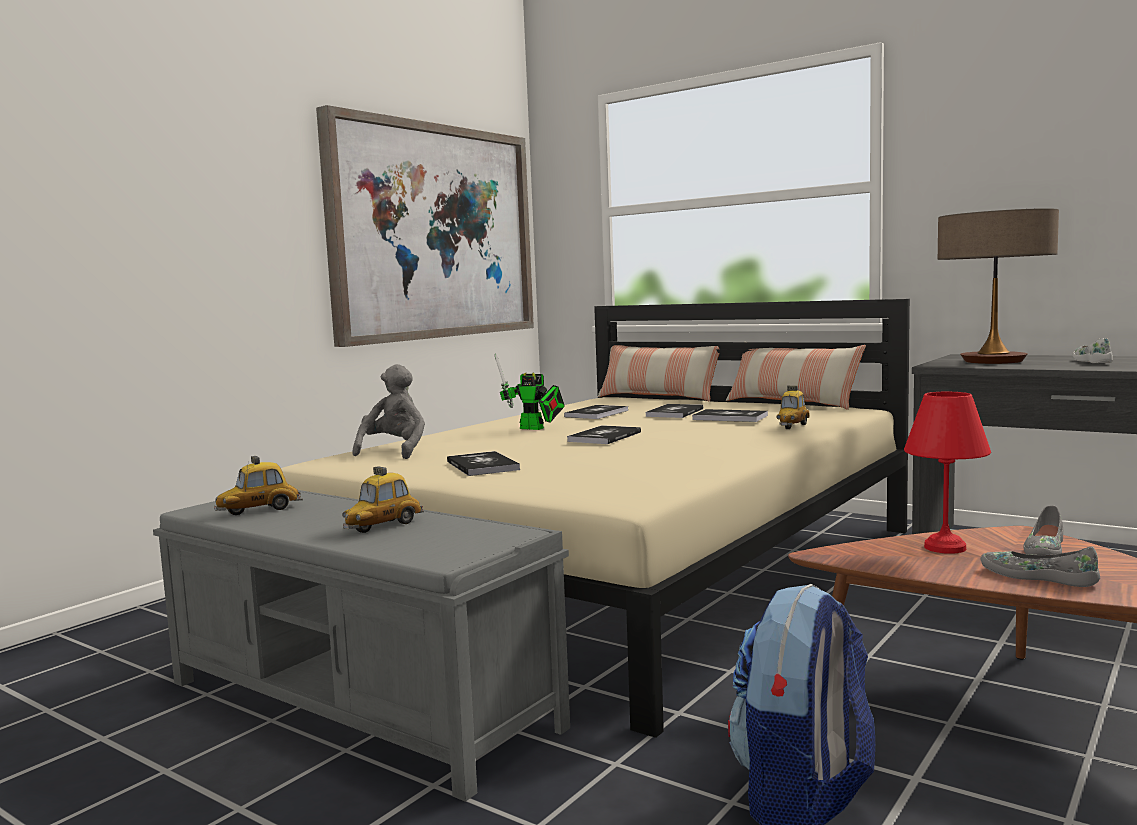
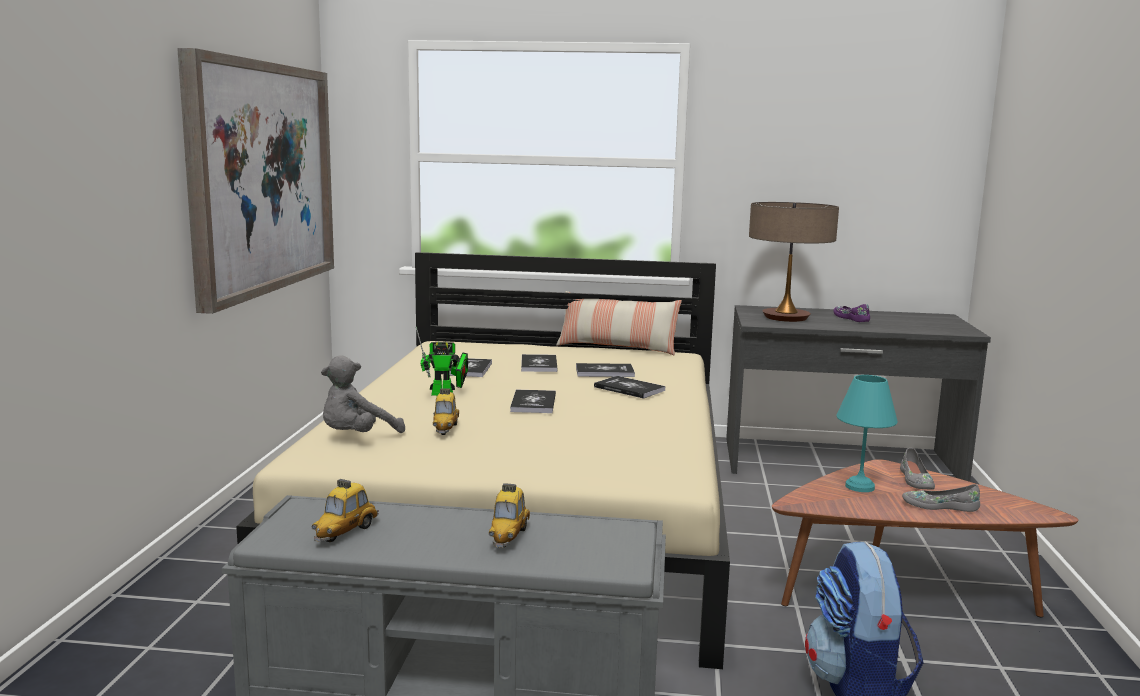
camera: 30 degrees left, 5 degrees up
grey plush toy [352,364,425,459] -> grey plush toy turned 120 degrees counterclockwise [321,355,405,433]
book [447,451,520,476] -> book moved to [594,376,666,399]
pillow [598,345,720,402] -> none
toy car [776,385,809,429] -> toy car moved to [433,388,459,435]
red table lamp [904,392,991,554] -> turquoise table lamp [837,375,898,492]
white shoe [1073,338,1113,363] -> purple shoe [833,304,870,322]

